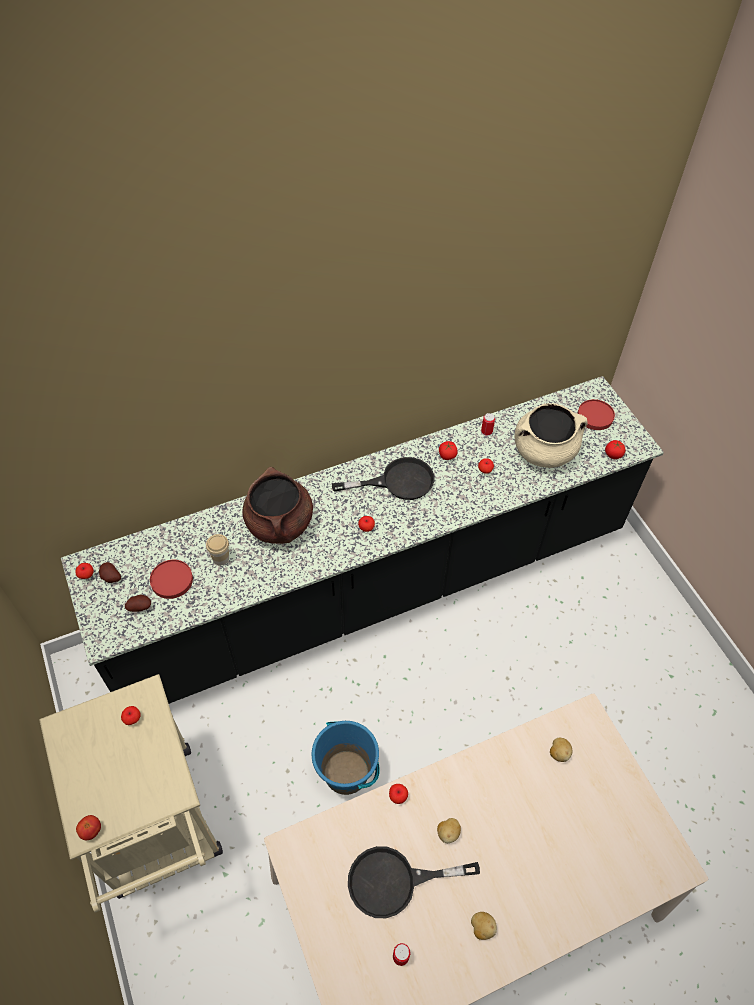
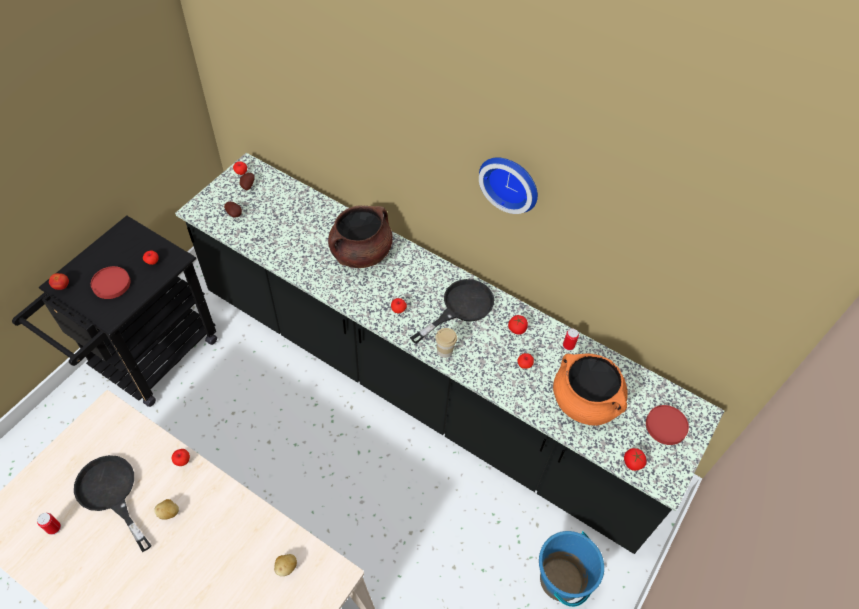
camera: 55 degrees right, 0 degrees up
beige cart [39,674,223,913] -> black cart [12,216,217,407]
red plate [150,560,193,599] -> red plate moved to [91,266,131,299]
cup [206,534,229,565] -> cup moved to [435,328,457,358]
blue bucket [312,721,380,795] -> blue bucket moved to [539,531,604,607]
black frying pan [332,457,435,500] -> black frying pan turned 90 degrees counterclockwise [410,279,494,344]
potato [471,912,497,940] -> none
beige cooking pot [514,403,588,468] -> orange cooking pot [553,354,628,426]
none -> wall clock [479,157,538,214]

